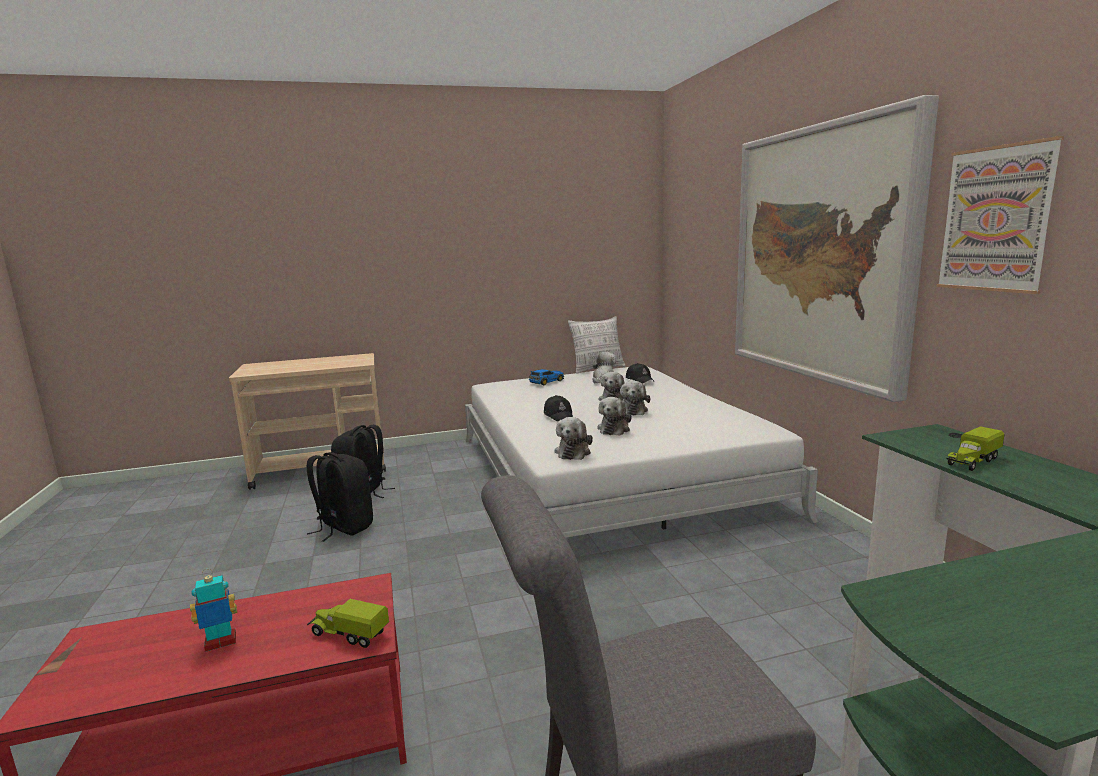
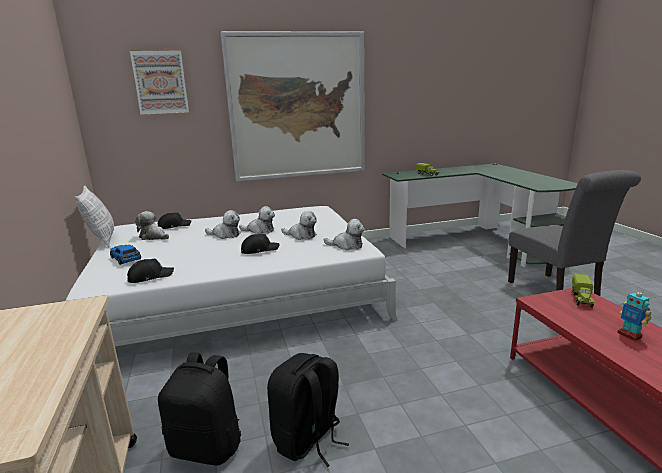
camera: 90 degrees left, 5 degrees up
picture [936,136,1064,294] -> picture moved to [129,49,189,116]
none -> black cap [127,259,174,283]

